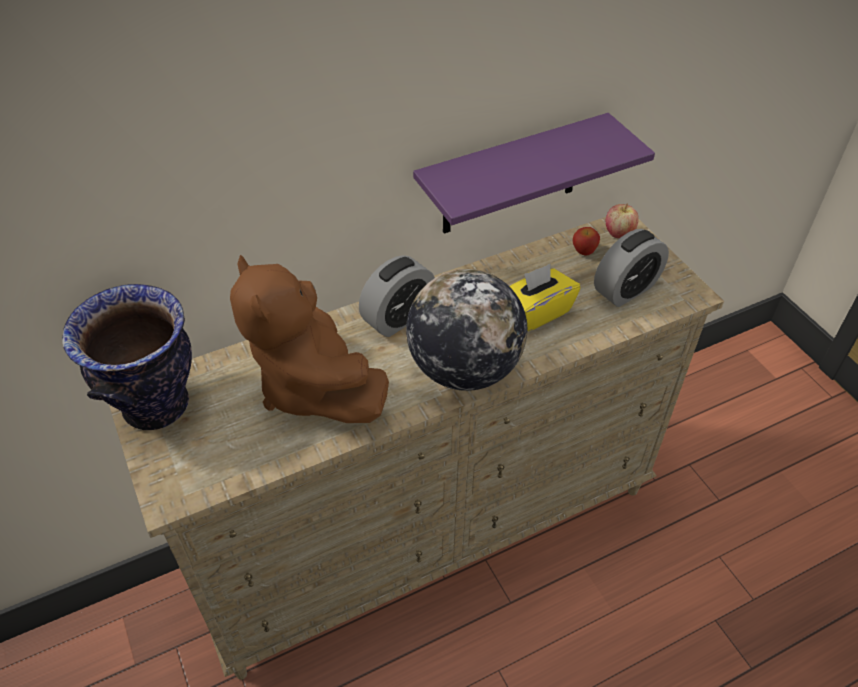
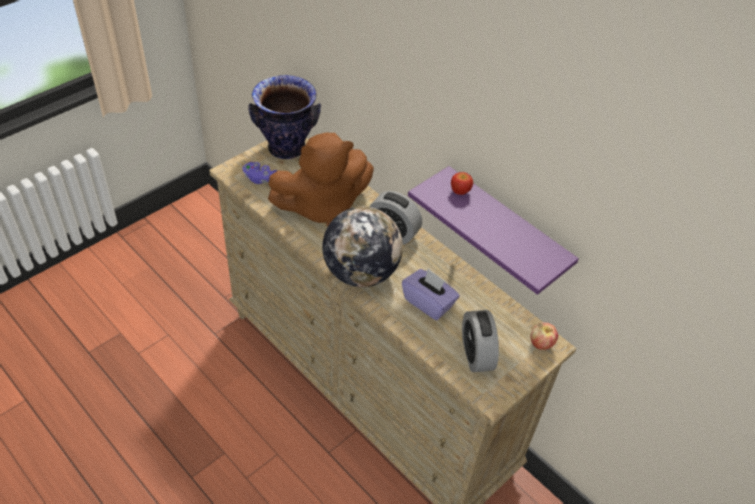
camera: 70 degrees right, 0 degrees up
brown plush toy [230,255,389,423] -> brown plush toy turned 150 degrees counterclockwise [268,133,374,227]
yellow tissue box [509,264,580,332] -> purple tissue box [402,268,460,320]
apple [573,227,600,256] -> apple moved to [451,172,473,195]
alarm clock [594,229,669,307] -> alarm clock turned 45 degrees clockwise [462,310,499,372]
none -> purple game controller [242,162,278,184]

